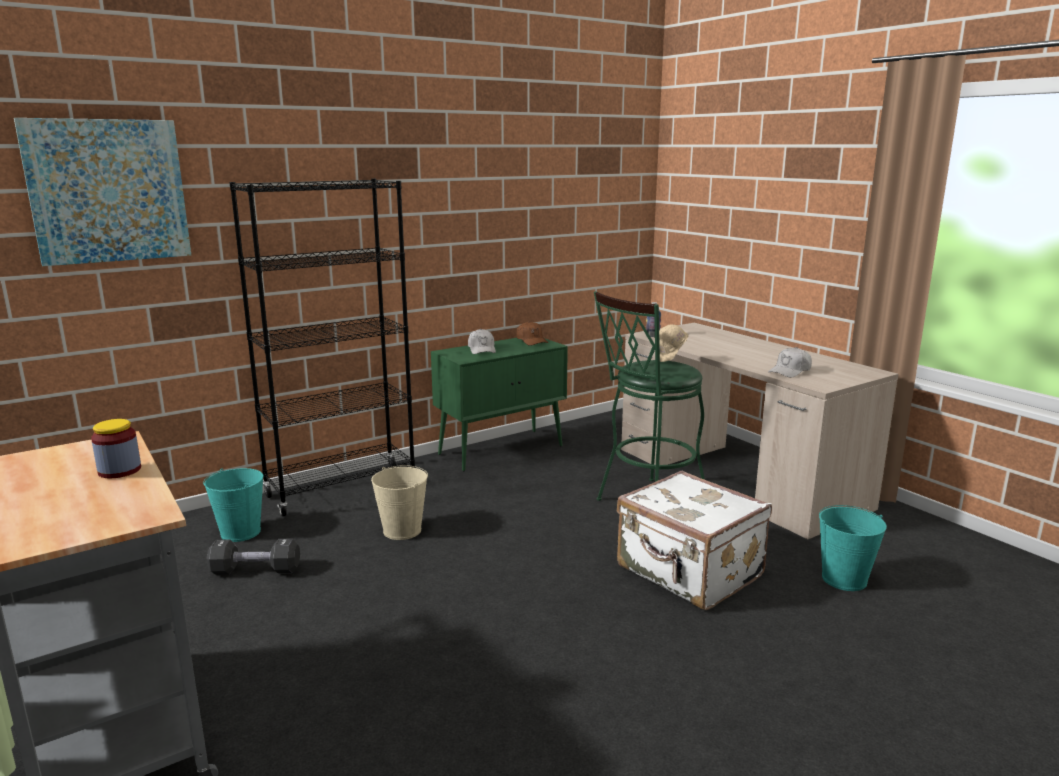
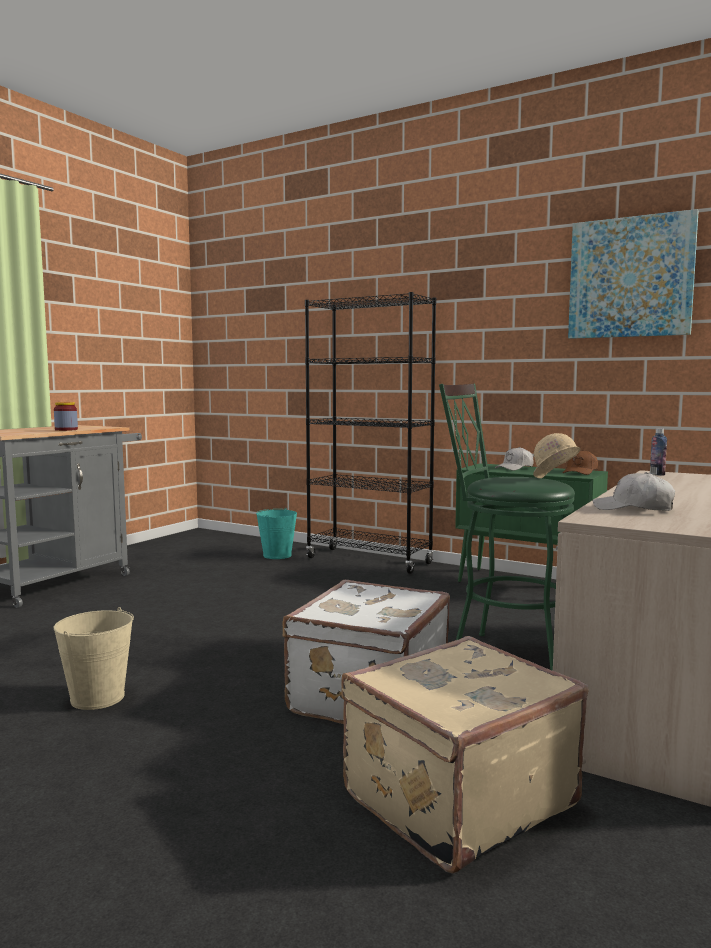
camera: 65 degrees right, 10 degrees down
picture [14,118,191,266] -> picture moved to [568,209,699,339]
black dumbbell [206,539,300,575] -> none
beige bucket [371,465,428,540] -> beige bucket moved to [54,607,134,710]
turquoise bucket [819,505,887,591] -> beige suitcase [341,636,589,874]

